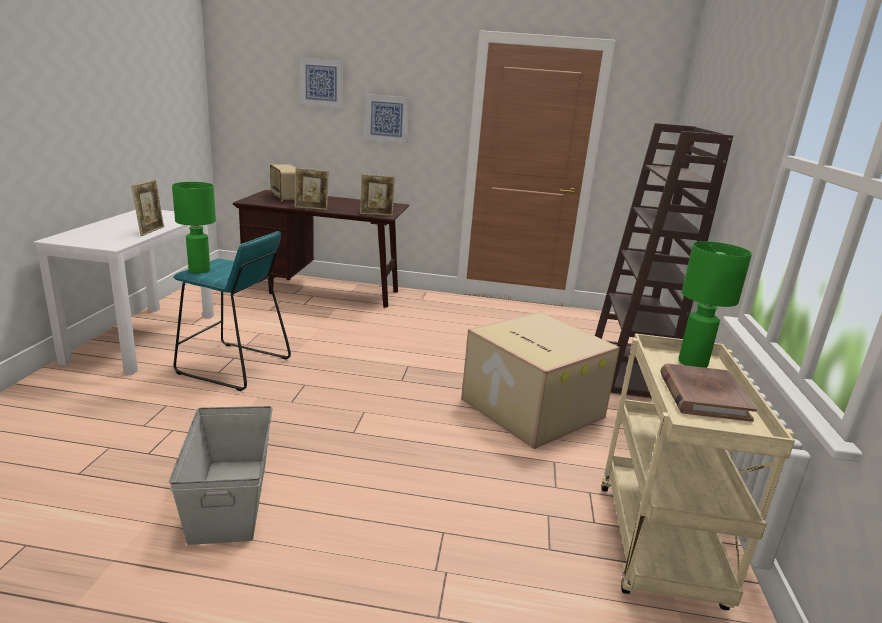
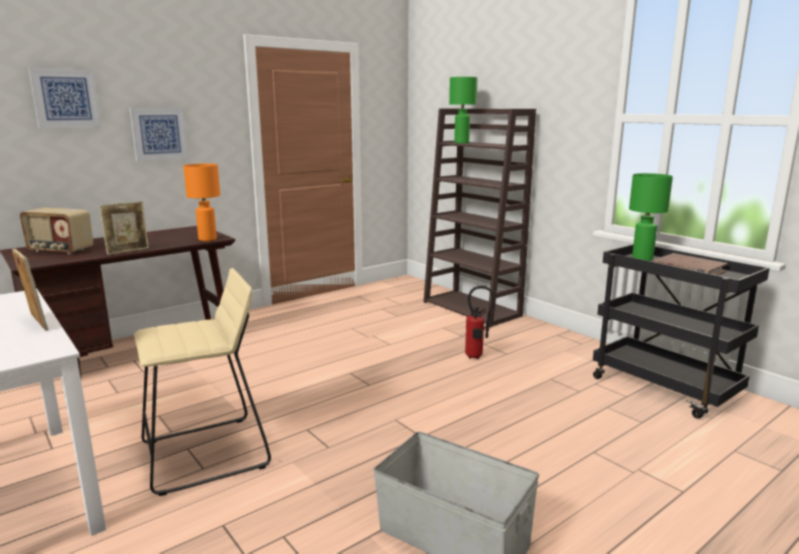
camera: 45 degrees left, 5 degrees down
green table lamp [172,182,216,273] -> green table lamp moved to [449,77,478,143]
turquoise stool [173,231,291,391] -> beige stool [134,268,271,496]
picture frame [360,174,395,216] -> orange table lamp [183,164,220,241]
cardboard box [461,311,620,449] -> fire extinguisher [465,286,494,359]
beige cart [601,333,795,610] -> black cart [593,244,770,419]

